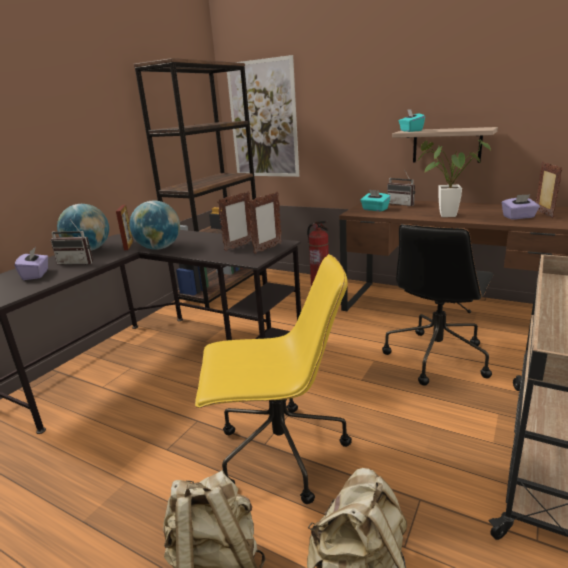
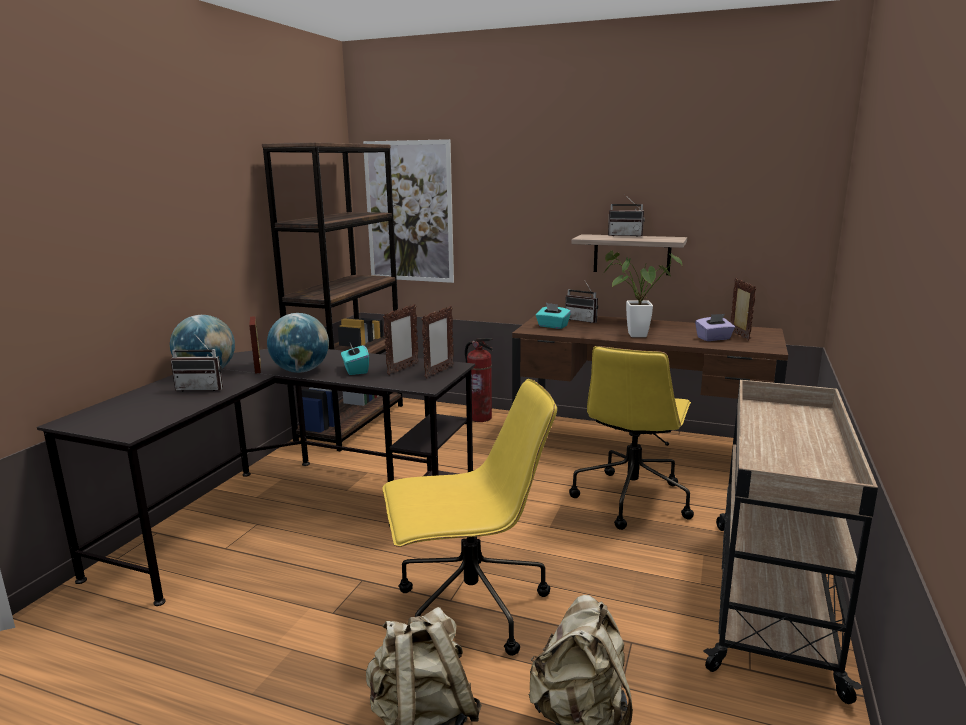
camera: 10 degrees left, 5 degrees down
purple tissue box [15,247,48,280] -> none
black office chair [382,224,494,386] -> yellow office chair [569,346,694,530]
turquoise tissue box [399,109,425,132] -> turquoise tissue box moved to [341,341,369,375]
none -> radio [608,195,645,237]

